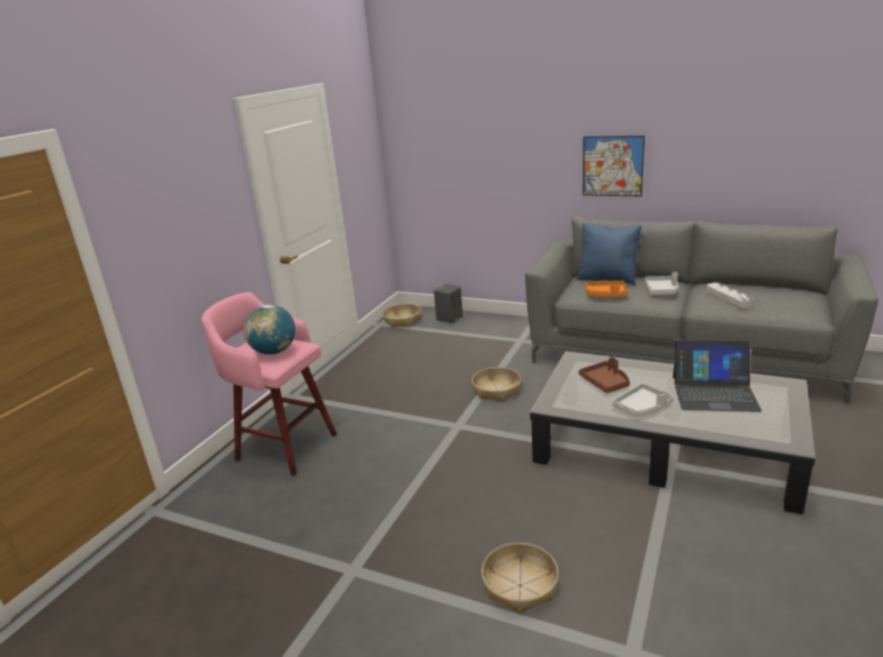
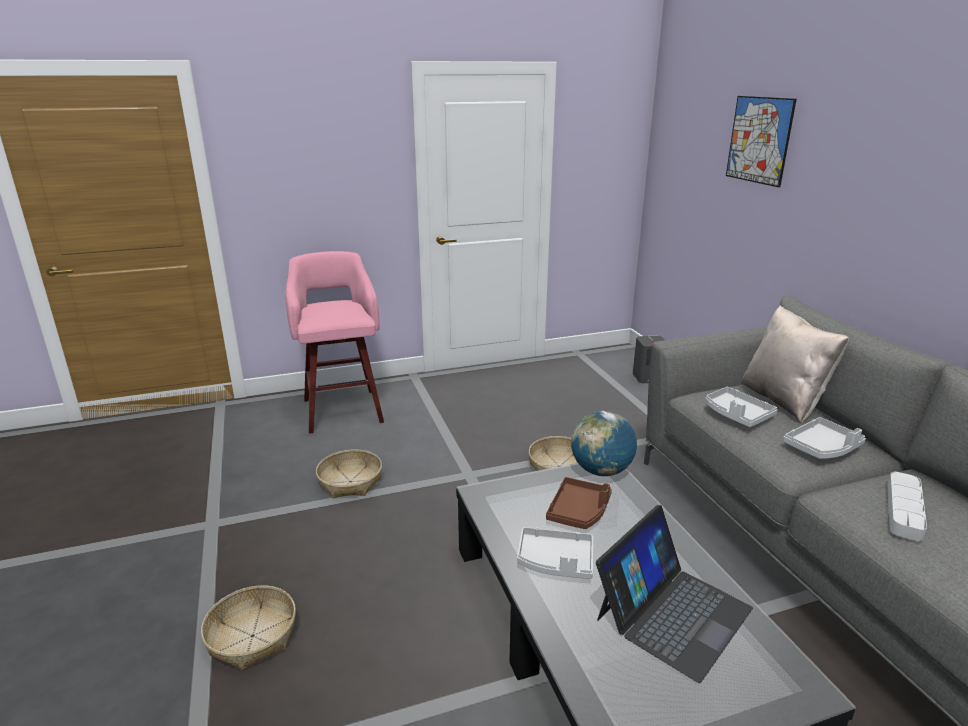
camera: 45 degrees right, 0 degrees up
globe [244,305,295,355] -> globe moved to [571,411,637,476]
basket [383,304,421,327] -> basket moved to [316,449,382,498]
blue pillow [576,222,642,285] -> beige pillow [741,306,849,423]
picture [583,136,645,197] -> picture moved to [726,96,797,187]
orange tray [585,280,628,297] -> grey tray [705,387,778,427]
laptop [673,340,762,412] -> laptop turned 105 degrees counterclockwise [596,505,753,683]

